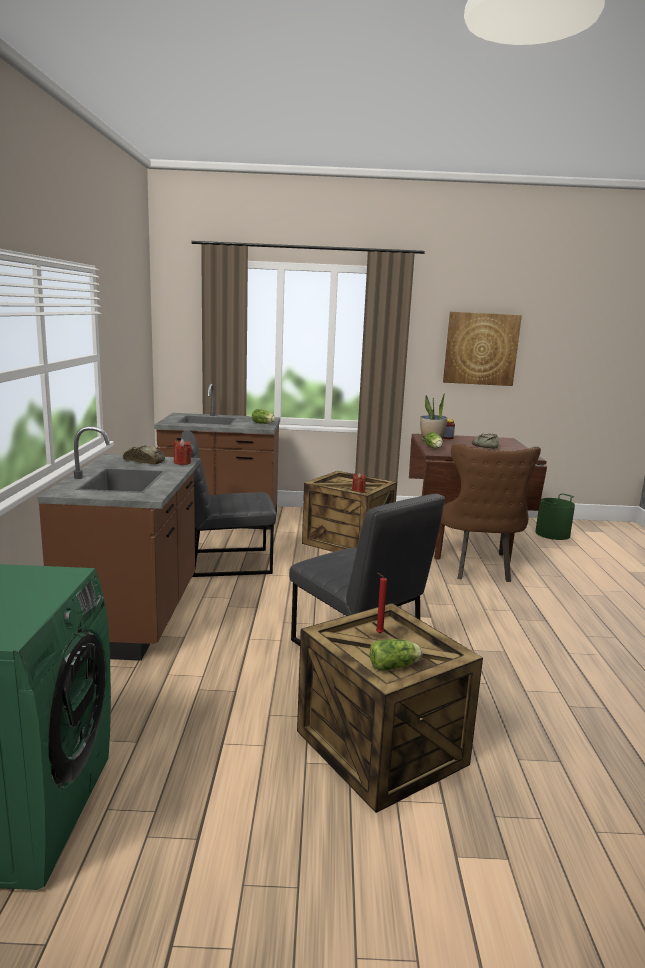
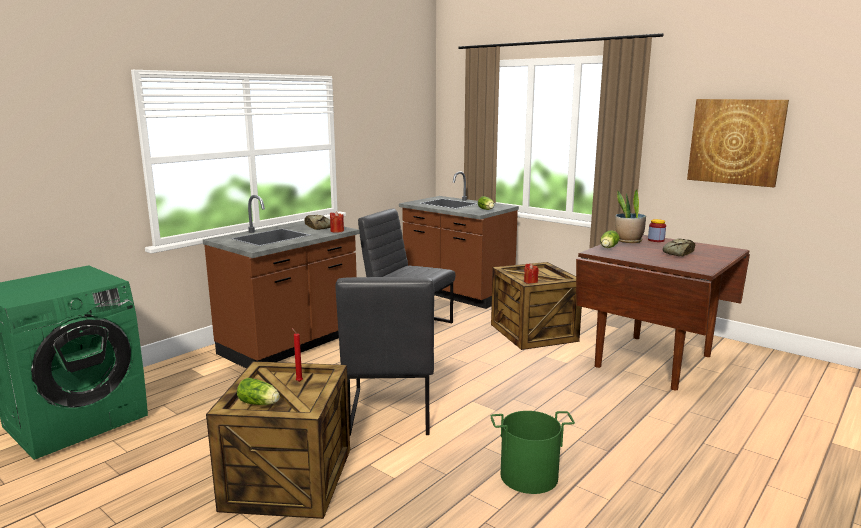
camera: 40 degrees right, 0 degrees up
brown chair [441,443,541,582] -> none
green bucket [535,493,575,540] -> green bucket moved to [491,411,575,494]

